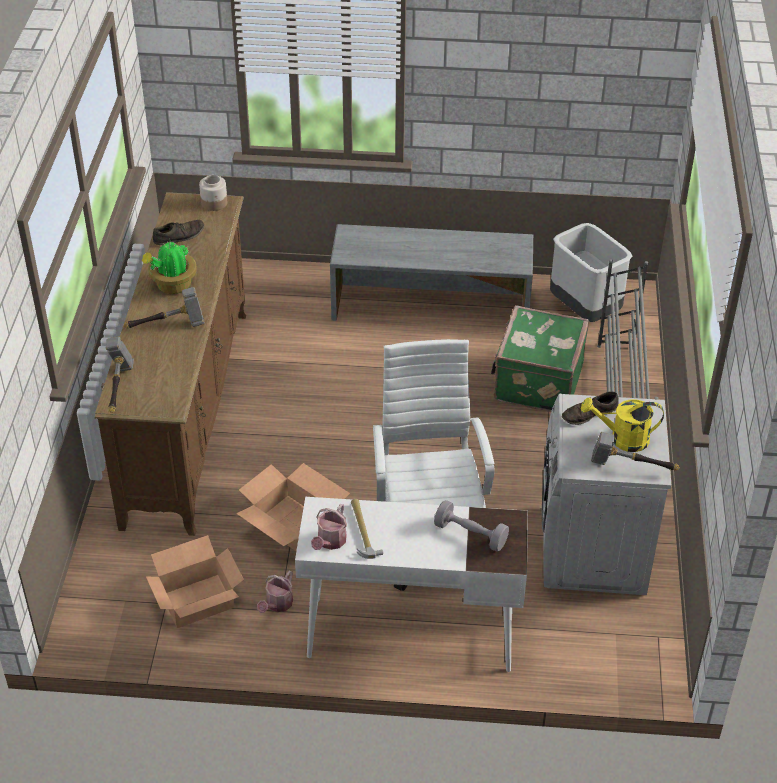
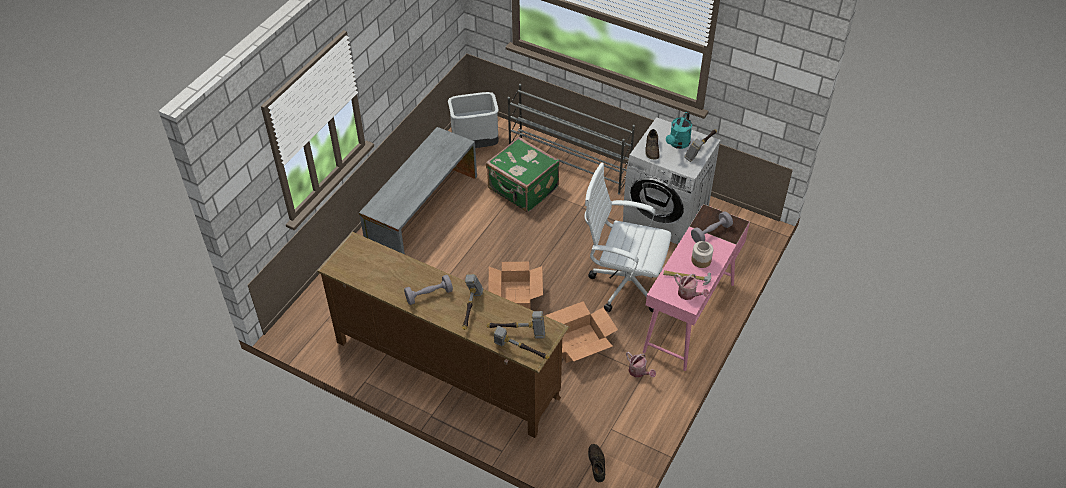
camera: 65 degrees left, 5 degrees up
potted plant [142,242,197,294] -> grey dumbbell [404,275,453,305]
cardboard box [146,535,244,628] -> cardboard box moved to [488,262,543,309]
brown shoe [153,220,204,245] -> brown shoe moved to [588,444,605,482]
jar [199,175,227,211] -> jar moved to [691,241,713,268]
white desk [295,497,528,672] -> pink desk [643,204,750,371]
yellow watering can [581,398,664,452] -> turquoise watering can [666,112,692,149]
none -> hammer [486,311,545,338]

